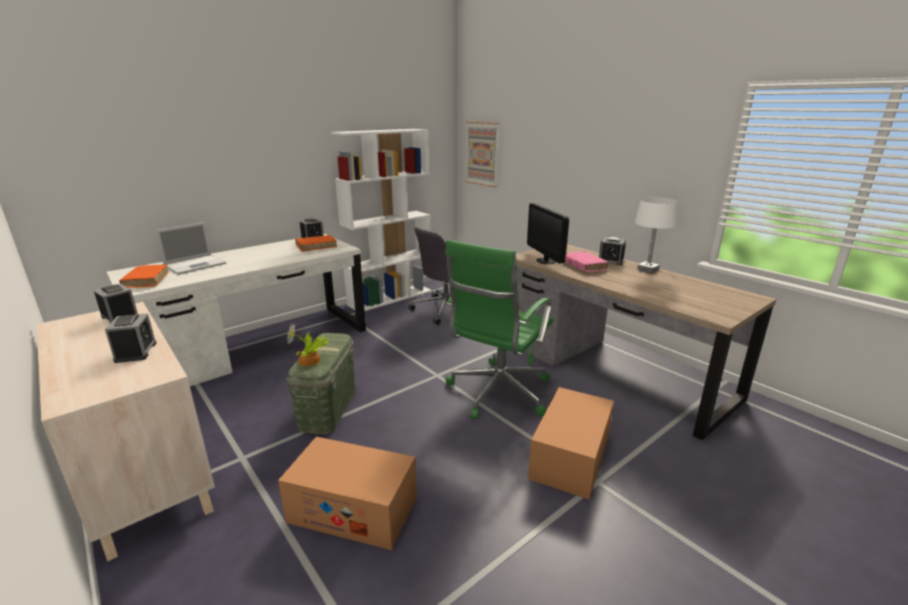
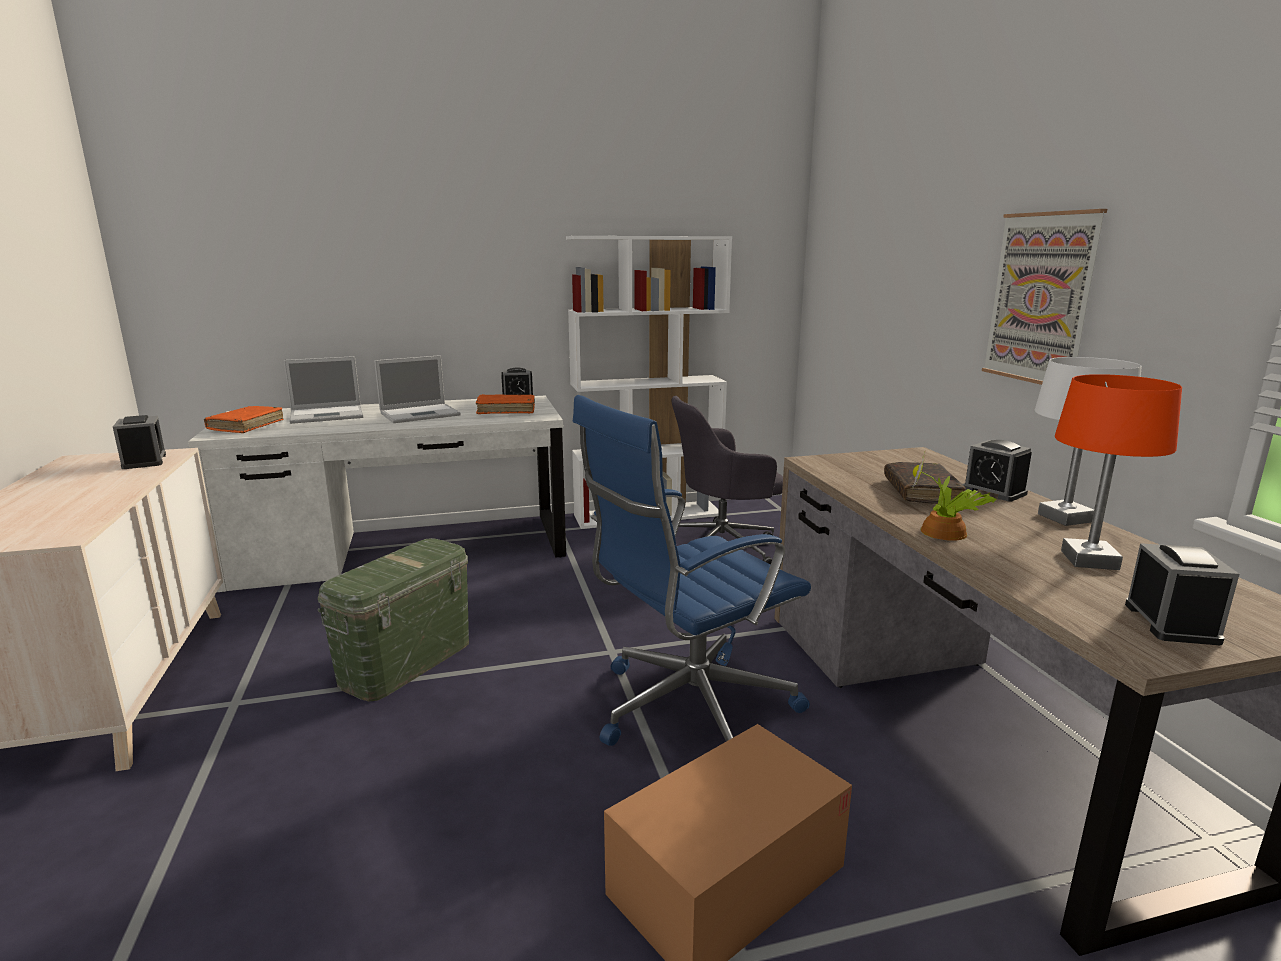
camera: 25 degrees right, 5 degrees down
alarm clock [105,313,156,363] -> alarm clock moved to [1125,543,1239,645]
cardboard box [278,437,417,550] -> none
potted plant [287,323,329,366] -> potted plant moved to [912,453,997,541]
green office chair [445,240,553,419] -> blue office chair [573,395,811,746]
picture [465,122,499,187] -> picture moved to [982,209,1107,385]
monitor [527,203,569,264] -> none
pink book [565,251,608,272] -> brown book [884,462,966,504]
none -> laptop [374,355,461,423]
none -> orange table lamp [1055,374,1182,570]

